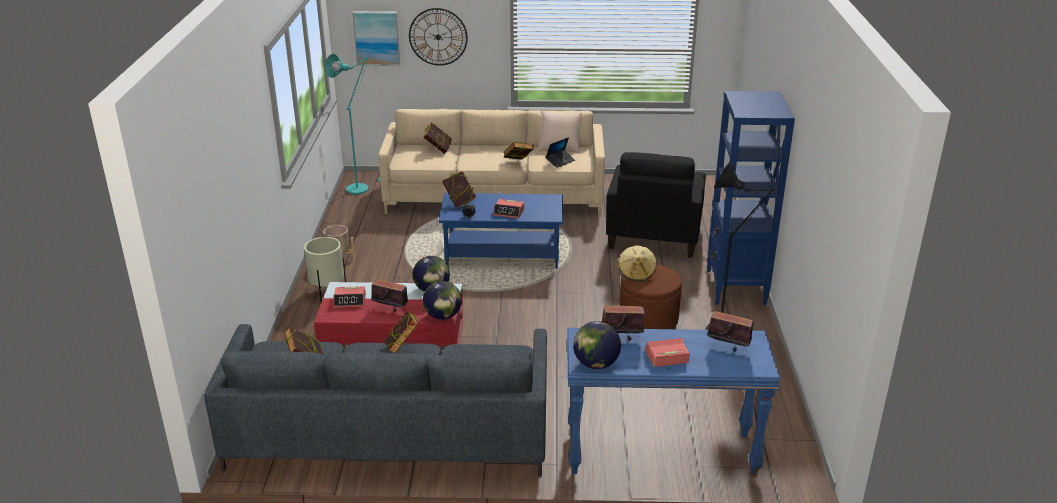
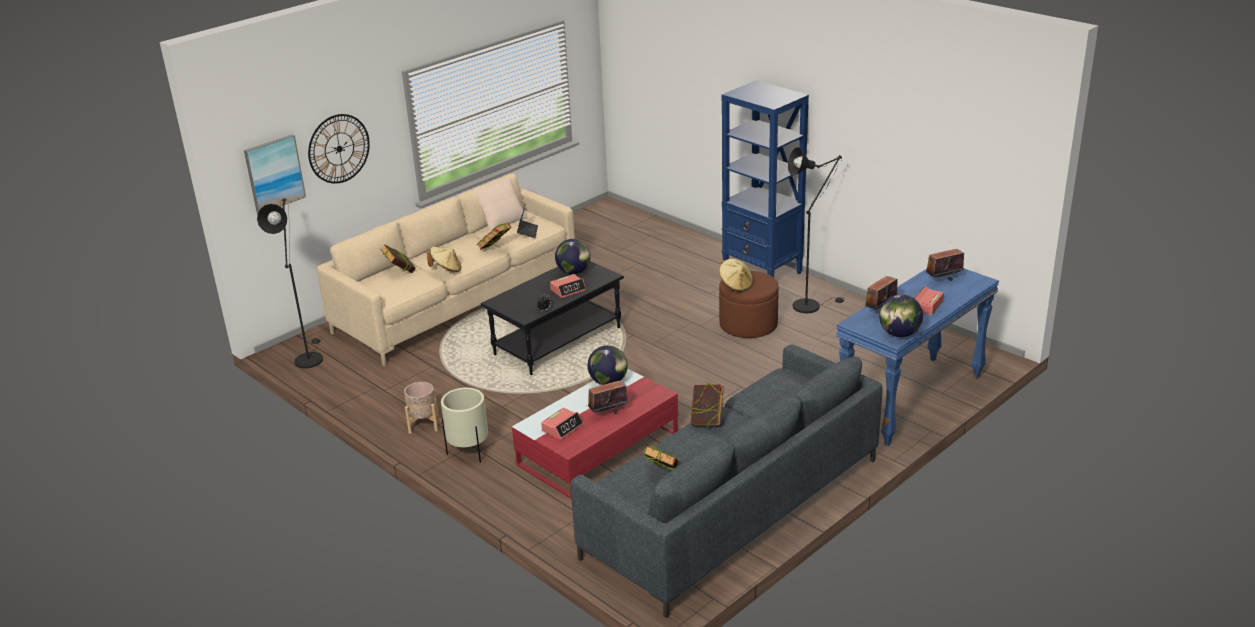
camera: 45 degrees left, 0 degrees up
turquoise floor lamp [325,54,380,195] -> black floor lamp [257,198,323,369]
globe [423,281,462,320] -> globe moved to [555,239,591,274]
blue coffee table [438,193,563,269] -> black coffee table [481,261,624,375]
book [442,171,476,208] -> none
black armchair [606,152,706,258] -> none
none -> beige hat [427,246,461,272]

